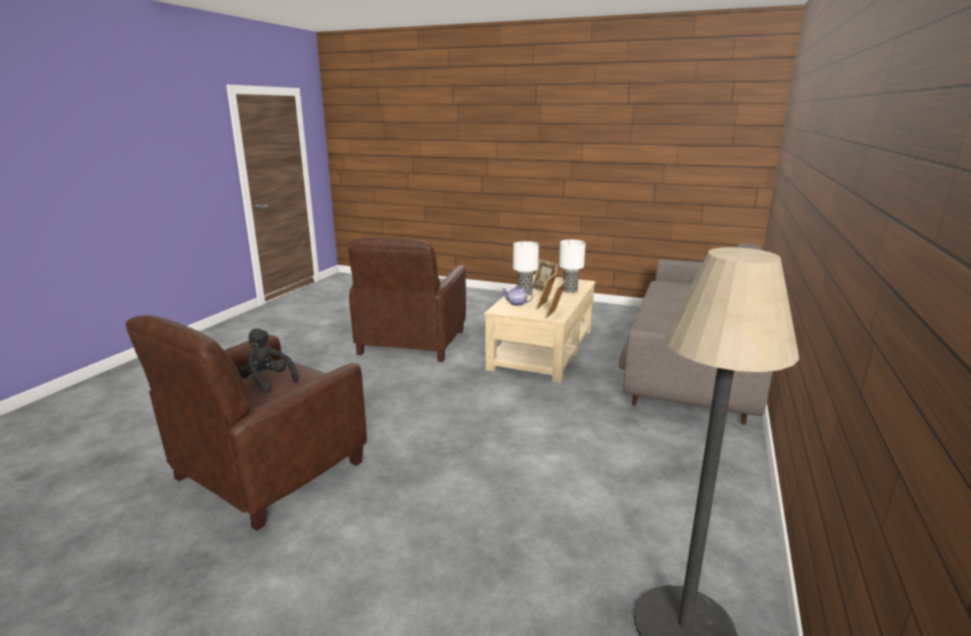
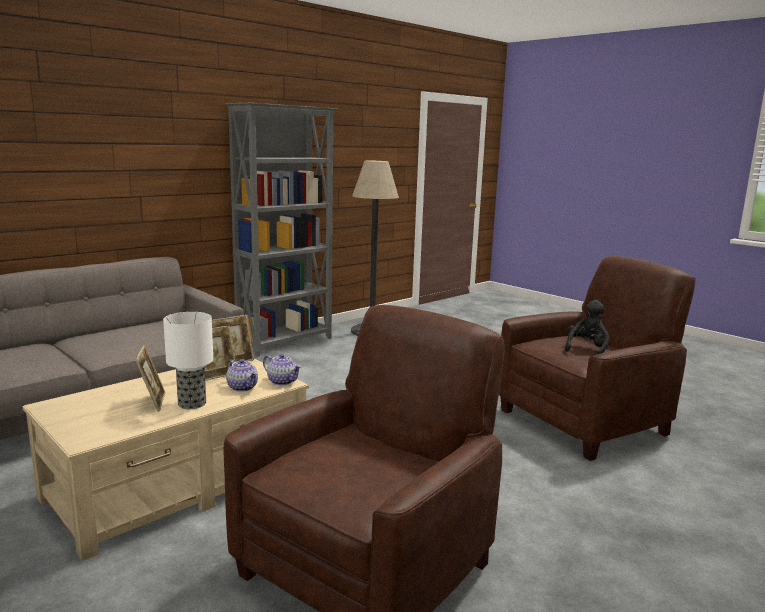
camera: 155 degrees left, 5 degrees down
black plush toy [238,328,298,393] -> black plush toy turned 120 degrees counterclockwise [564,300,610,355]
table lamp [559,240,586,293] -> none
none -> grey bookcase [225,103,338,357]
none -> teapot [263,354,302,385]

